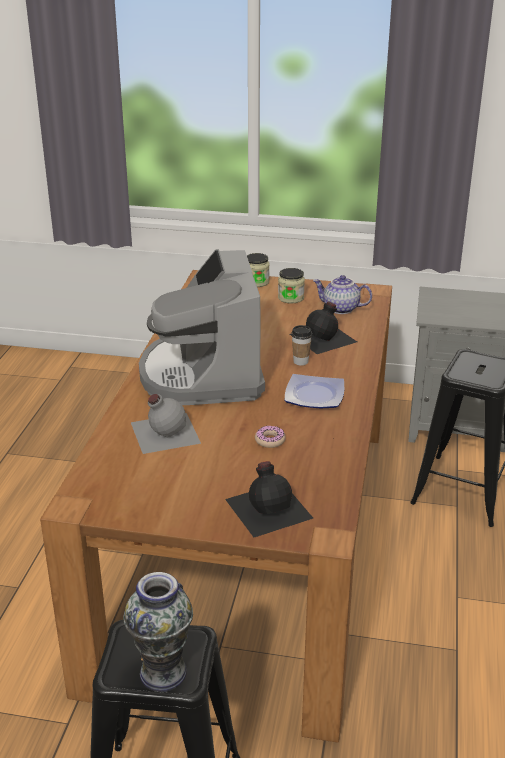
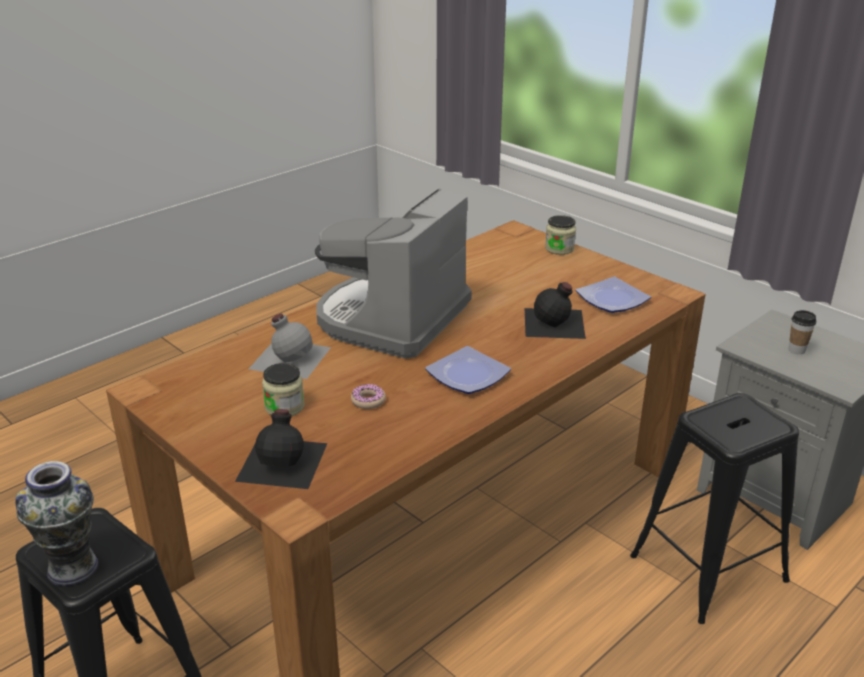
camera: 35 degrees right, 0 degrees up
jar [278,268,305,303] -> jar moved to [262,363,305,416]
cup [291,325,312,366] -> cup moved to [789,310,816,354]
teapot [313,275,372,314] -> plate [575,277,651,313]

